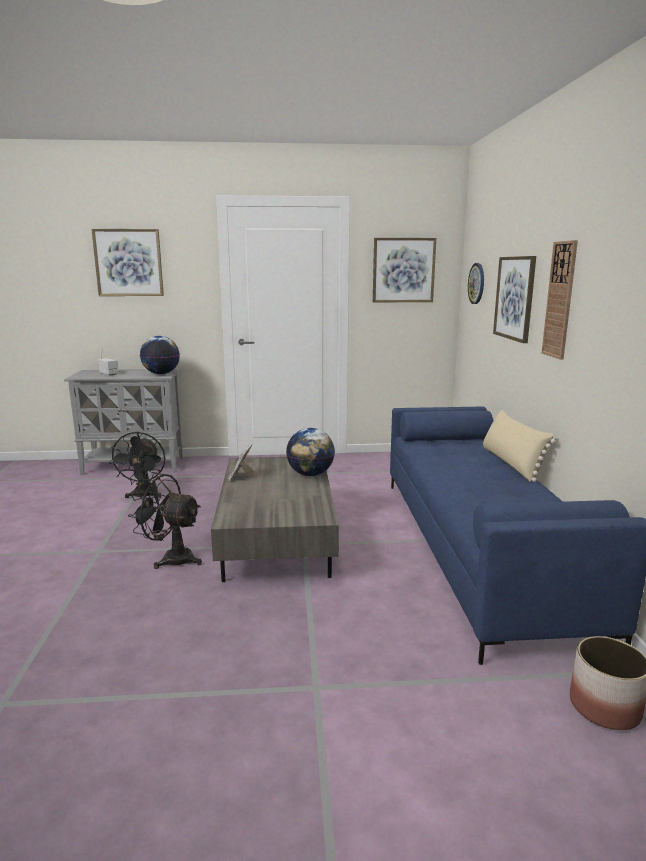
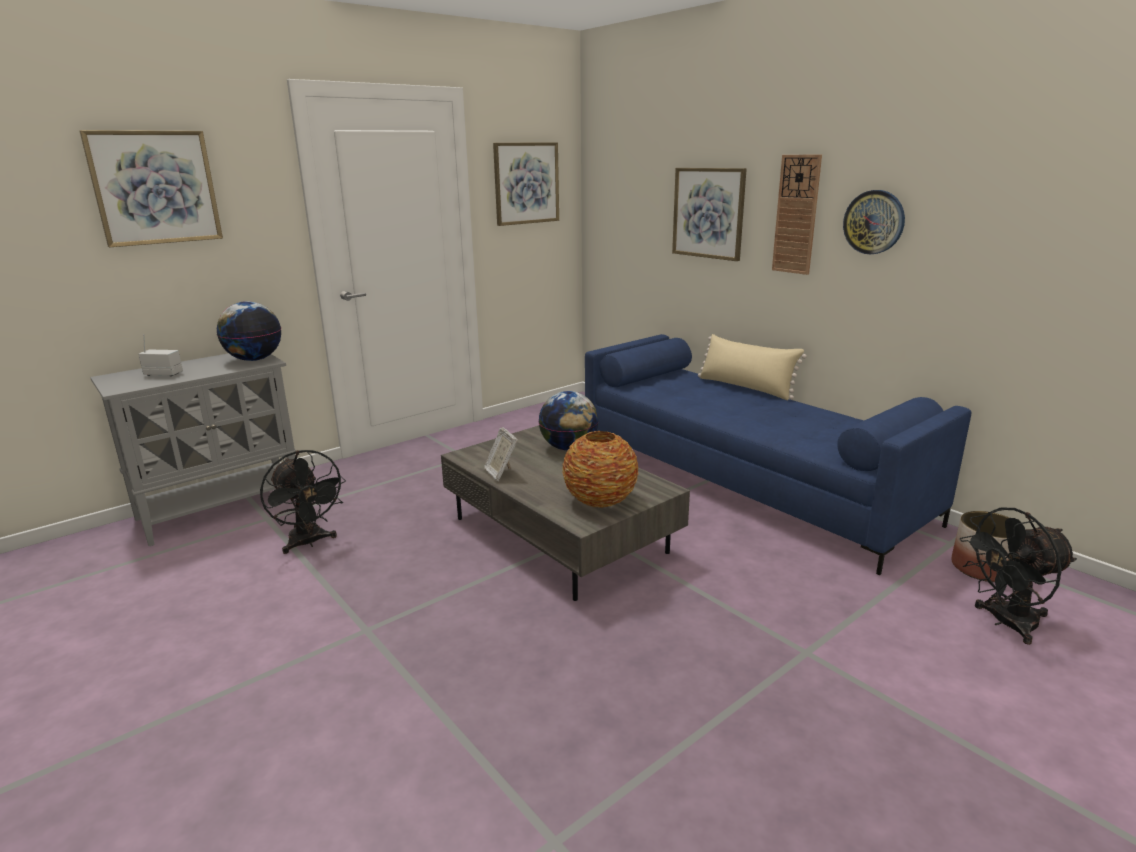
camera: 35 degrees left, 5 degrees up
black fan [128,473,202,569] -> black fan moved to [960,507,1077,645]
wall clock [468,263,484,304] -> wall clock moved to [843,190,905,255]
none -> vase [562,431,638,508]

